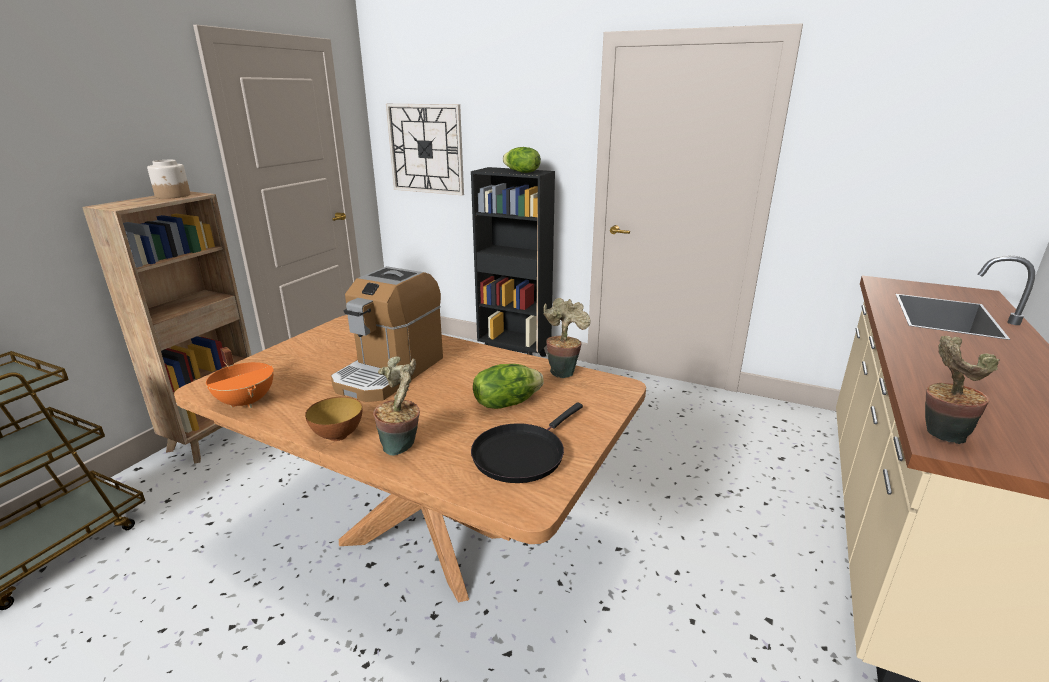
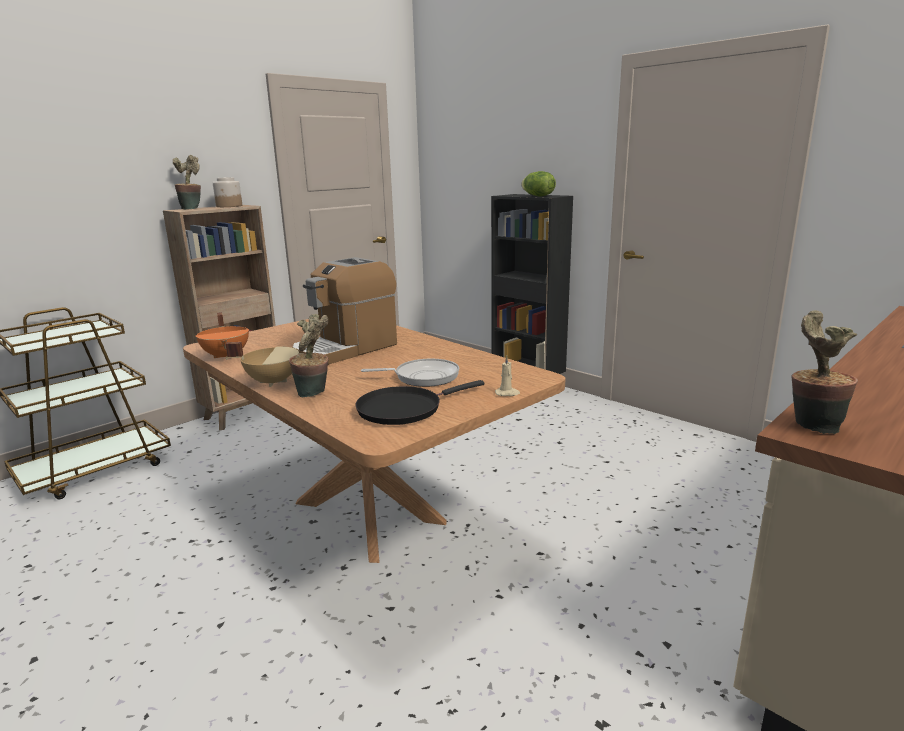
camera: 20 degrees right, 5 degrees down
bowl [305,397,362,441] -> beige cooking pot [226,342,302,387]
wall clock [386,104,464,195] -> none
lettuce [473,364,544,409] -> frying pan [361,359,459,387]
potted plant [543,298,591,378] -> potted plant moved to [173,155,201,210]
none -> beige candle [495,355,520,396]

